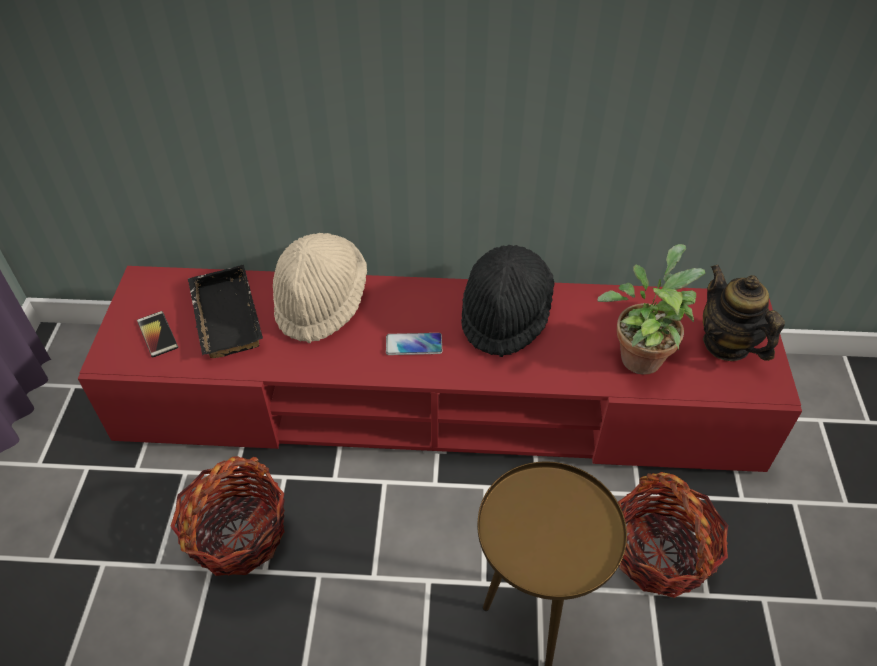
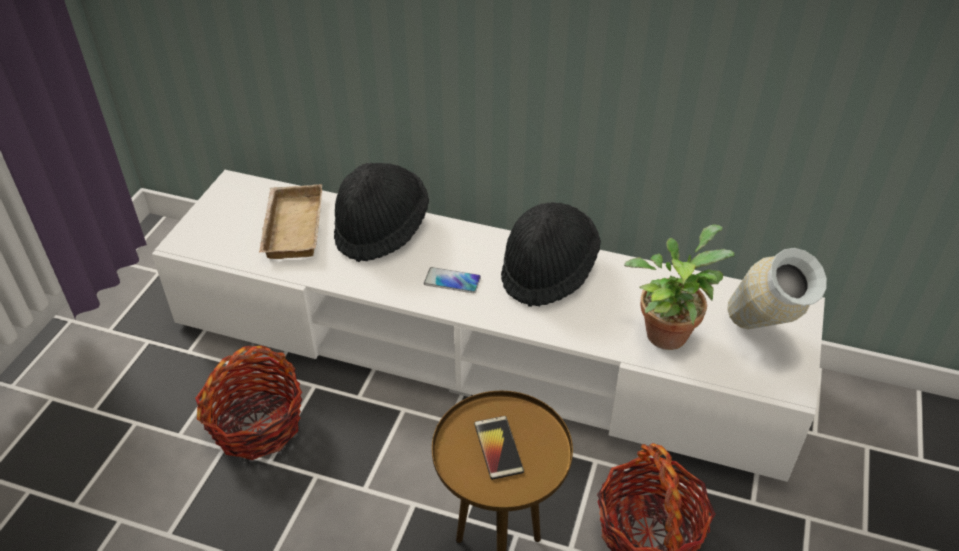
camera: 15 degrees right, 5 degrees down
red tv stand [78,266,802,472] -> white tv stand [152,170,825,482]
phone [137,311,178,358] -> phone moved to [474,416,524,480]
black tray [188,265,263,358] -> beige tray [259,184,322,259]
beige hat [273,233,367,343] -> black hat [334,163,429,262]
teapot [703,264,785,361] -> vase [727,248,827,329]

